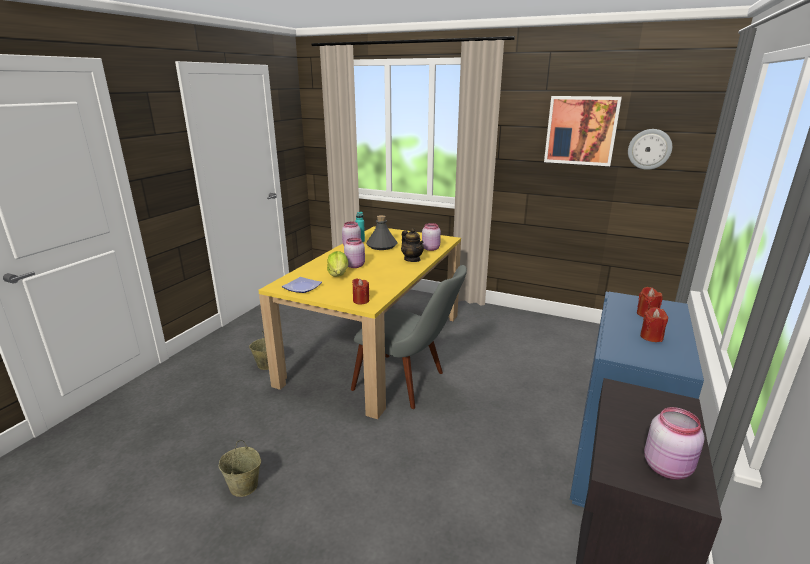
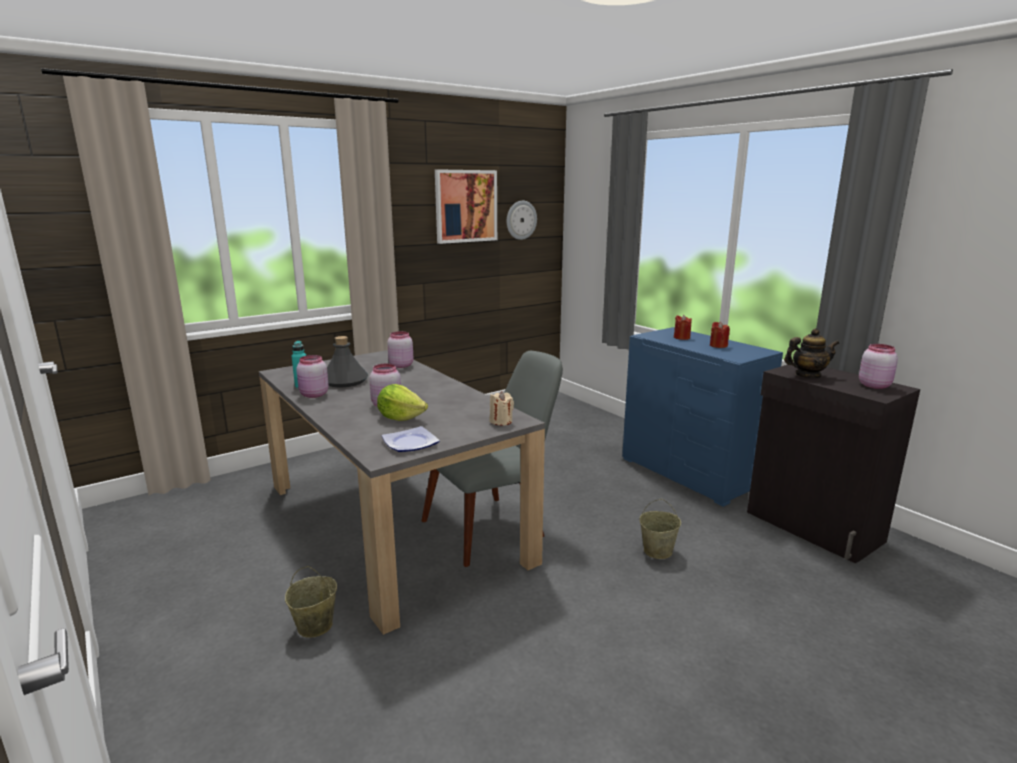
camera: 60 degrees left, 5 degrees down
beige bucket [218,440,261,497] -> beige bucket moved to [639,499,681,559]
yellow dining table [258,226,461,419] -> grey dining table [259,350,545,635]
red candle [352,278,369,305] -> beige candle [490,391,514,426]
teapot [401,228,424,262] -> teapot moved to [784,328,839,378]

